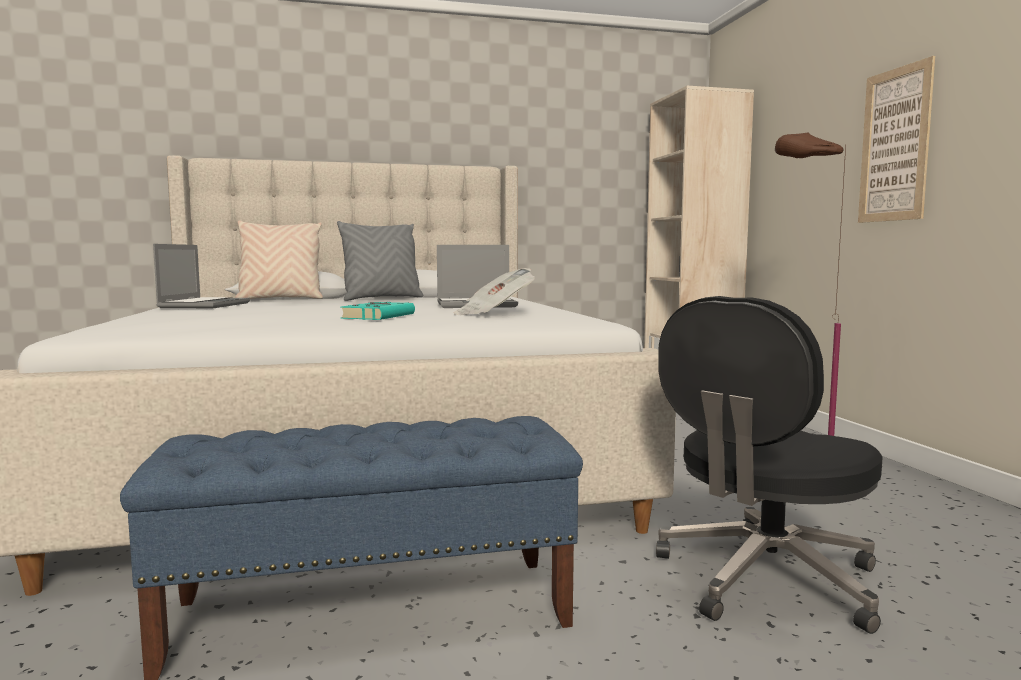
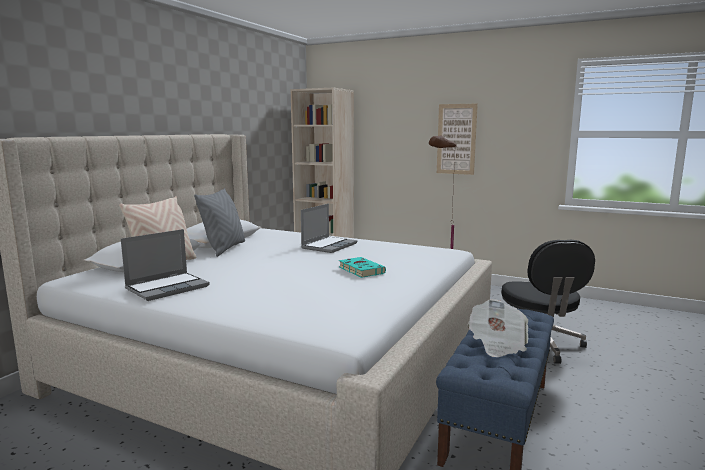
camera: 50 degrees left, 5 degrees up
laptop [153,244,250,308] -> laptop turned 90 degrees clockwise [121,229,210,301]
newspaper [454,268,535,315] -> newspaper moved to [468,299,528,357]

